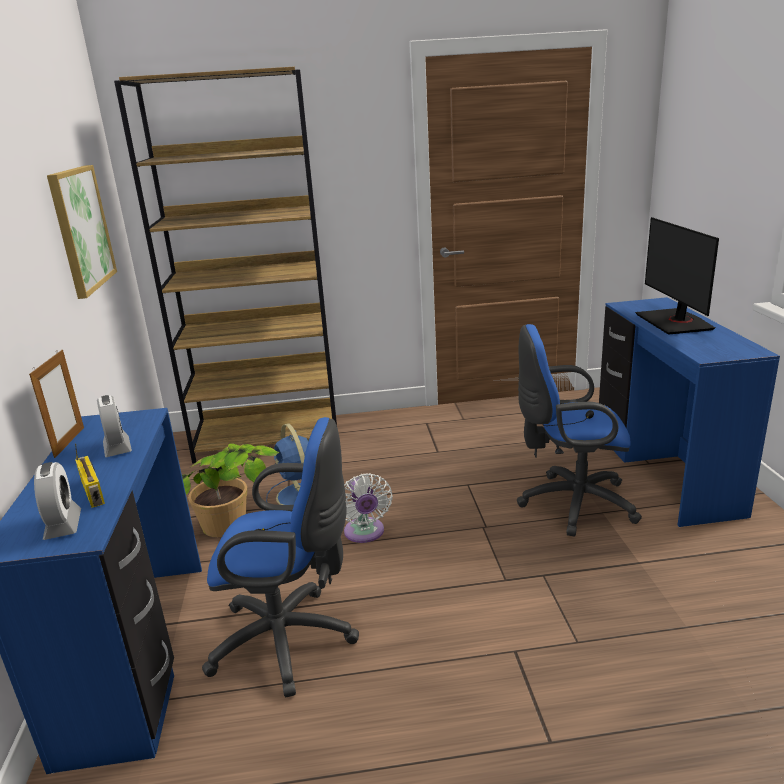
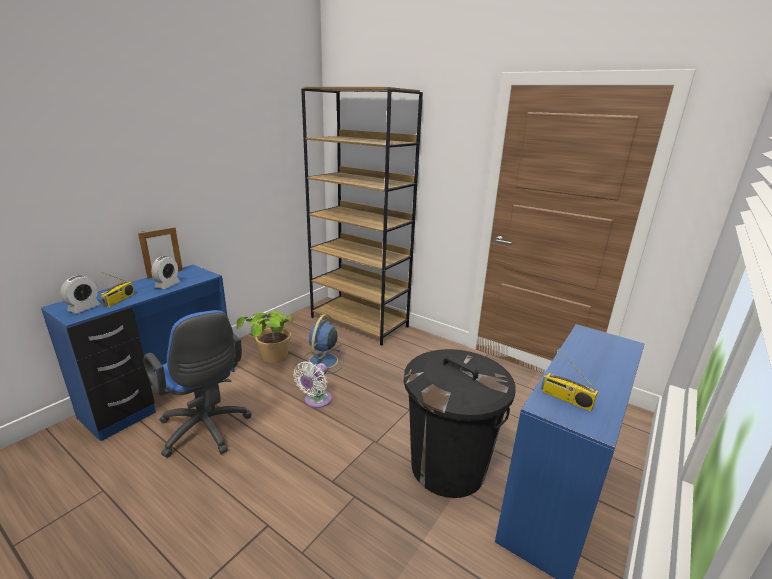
camera: 40 degrees right, 0 degrees up
picture [47,165,117,299] -> none
blue office chair [517,324,642,536] -> black trash can [404,349,516,498]
monitor [635,217,719,335] -> none
none -> radio [541,355,598,411]

